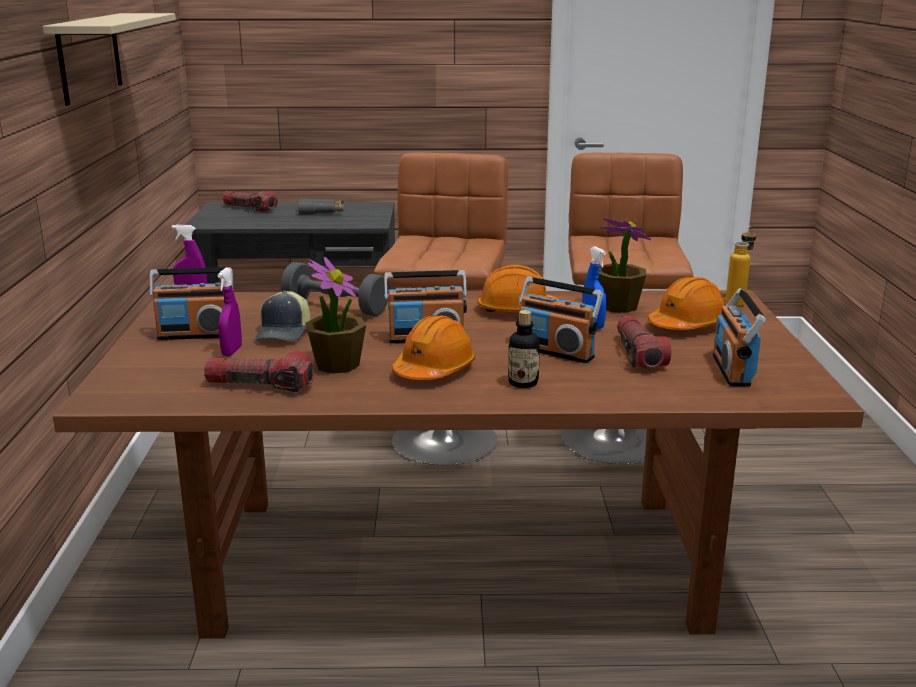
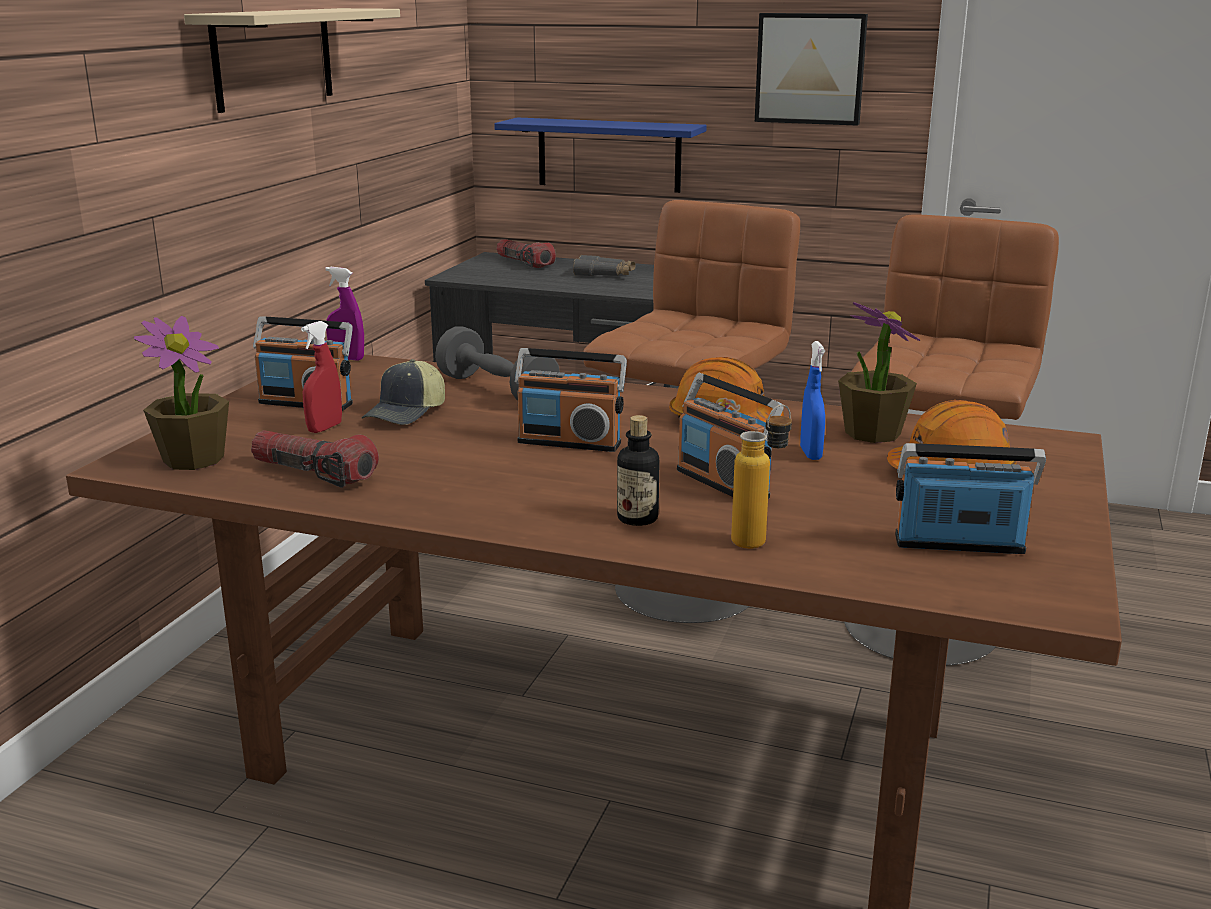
camera: 20 degrees right, 0 degrees up
purple spray bottle [217,268,242,356] -> red spray bottle [301,321,342,433]
potted plant [305,257,366,374] -> potted plant moved to [134,316,229,470]
orange hard hat [392,316,476,380] -> none
flashlight [617,316,671,368] -> none
radio [713,288,766,386] -> radio turned 75 degrees clockwise [895,443,1046,554]
bottle [726,226,756,307] -> bottle moved to [731,405,792,549]
none -> blue shelf [494,117,707,193]
none -> picture [755,13,868,126]

